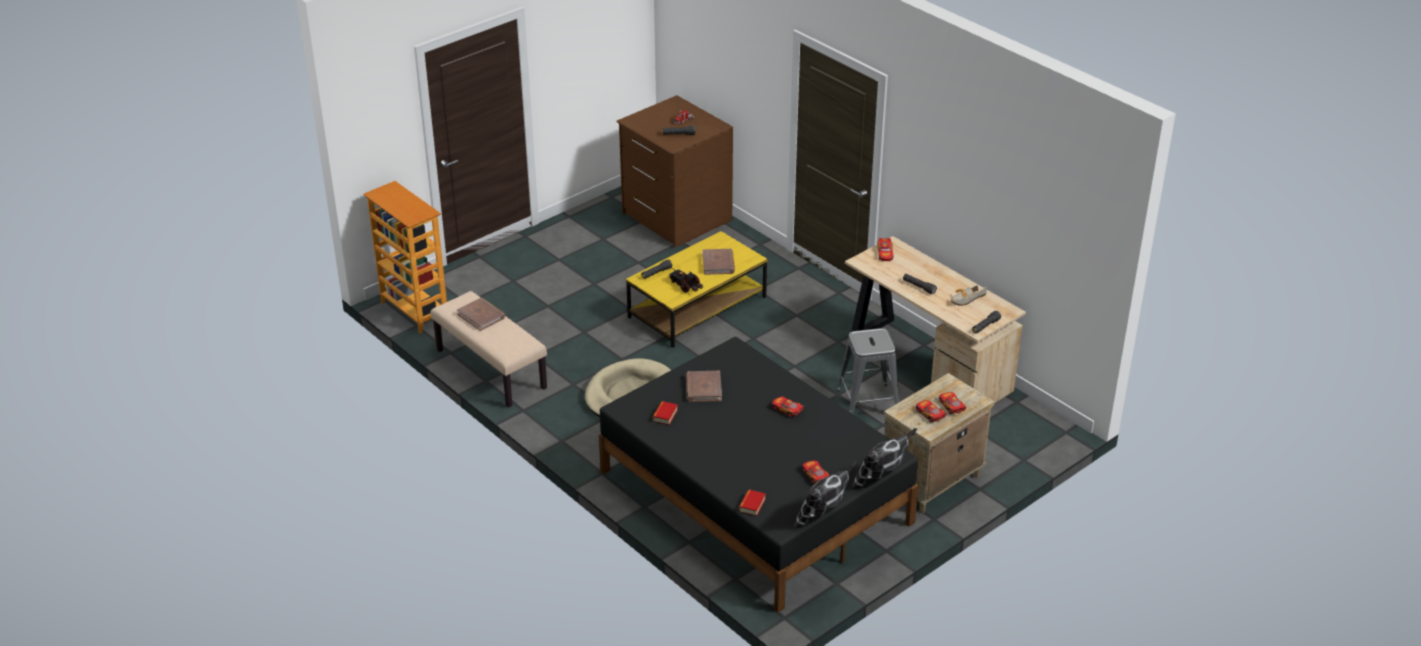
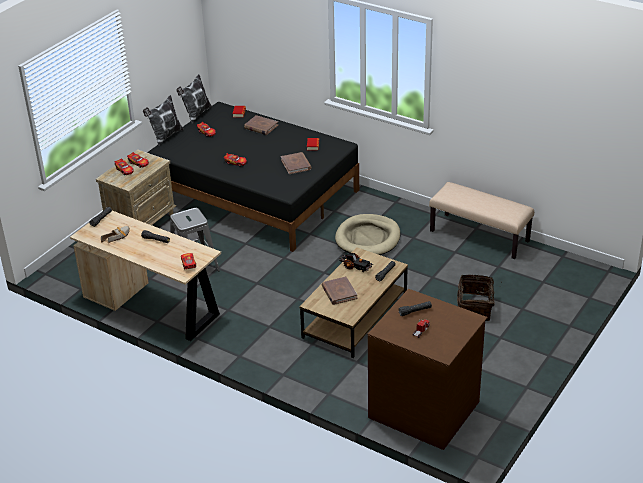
camera: 165 degrees right, 0 degrees up
bookcase [364,181,447,333] -> none
brown book [457,298,505,331] -> brown book moved to [244,115,278,135]
yellow coffee table [626,231,768,348] -> brown coffee table [300,247,408,358]
none -> basket [457,274,495,321]

